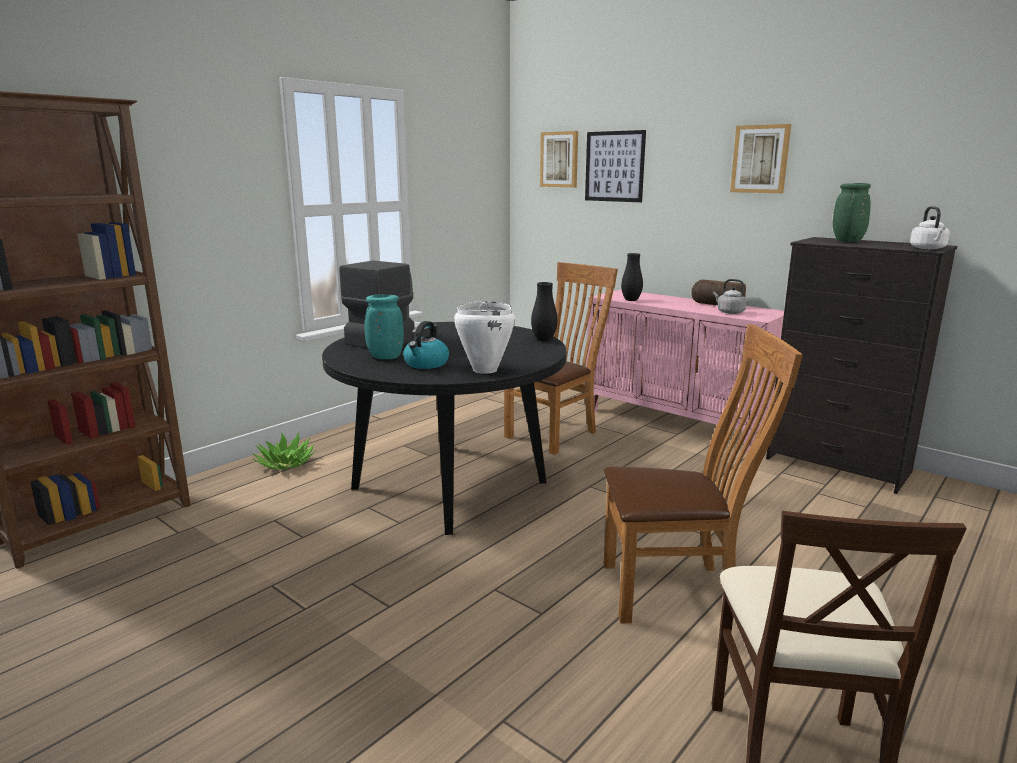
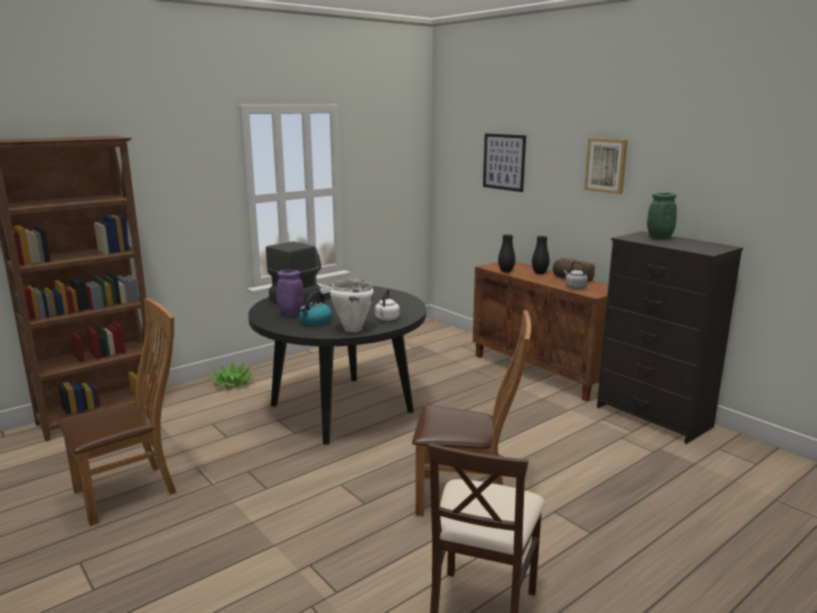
camera: 10 degrees right, 0 degrees up
turquoise vase [365,294,404,359] -> purple vase [276,270,304,316]
brown chair [504,262,618,455] -> brown chair moved to [58,298,177,526]
black vase [531,282,557,341] -> black vase moved to [532,236,549,274]
picture [540,131,578,187] -> none
pink cabinet [586,289,784,453] -> brown cabinet [473,262,609,401]
white kettle [910,206,950,249] -> white kettle moved to [375,289,400,321]

